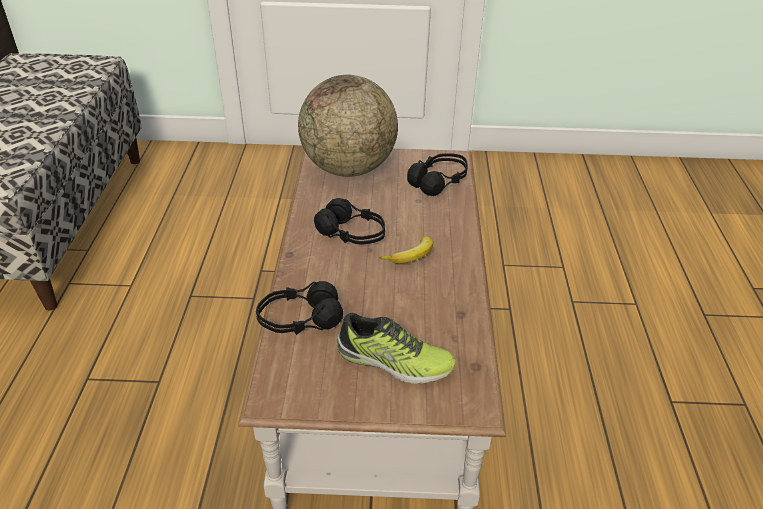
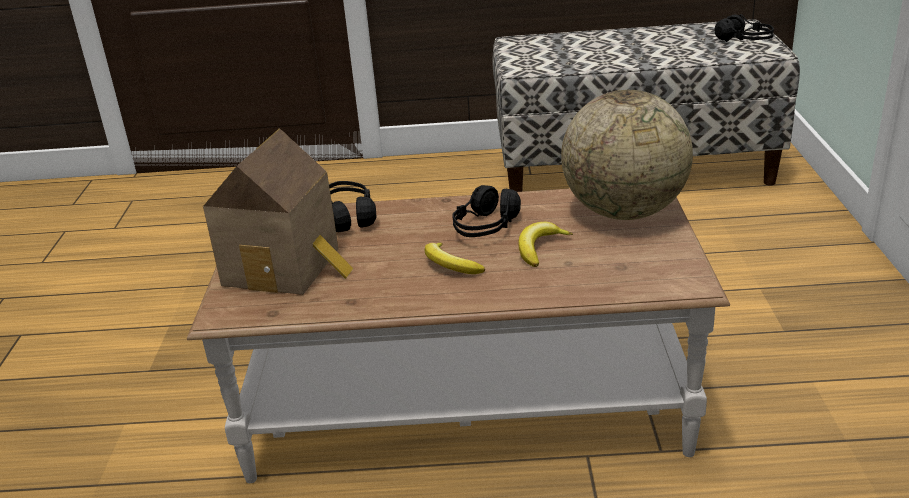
camera: 90 degrees right, 10 degrees down
shoe [336,313,456,384] -> toy house [203,128,354,295]
black headphones [407,153,468,196] -> black headphones moved to [714,14,774,42]
none -> banana [518,222,573,267]

